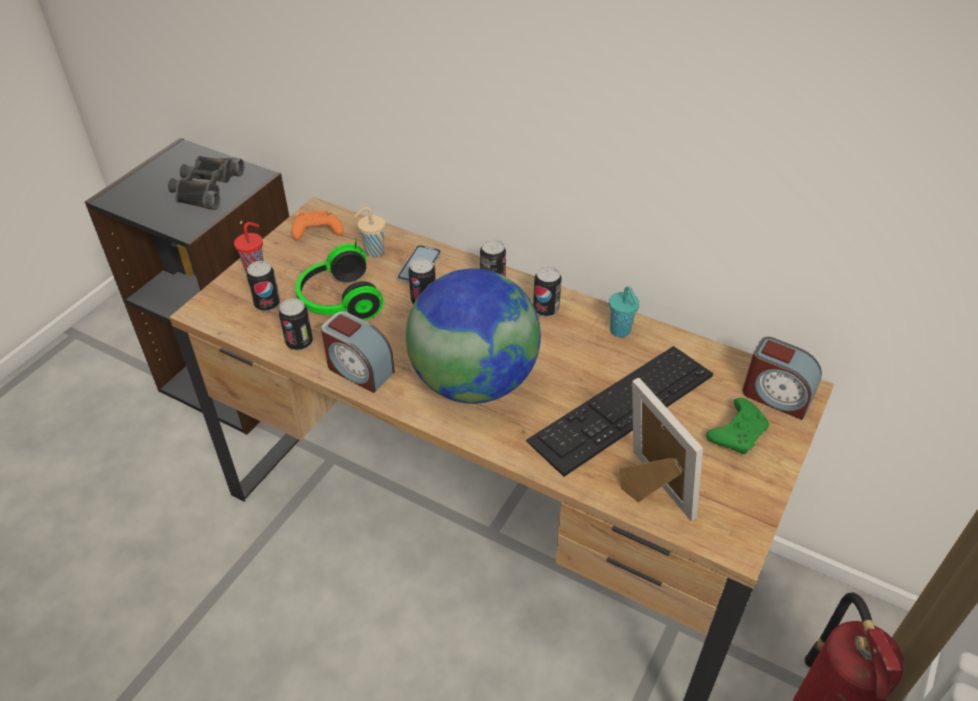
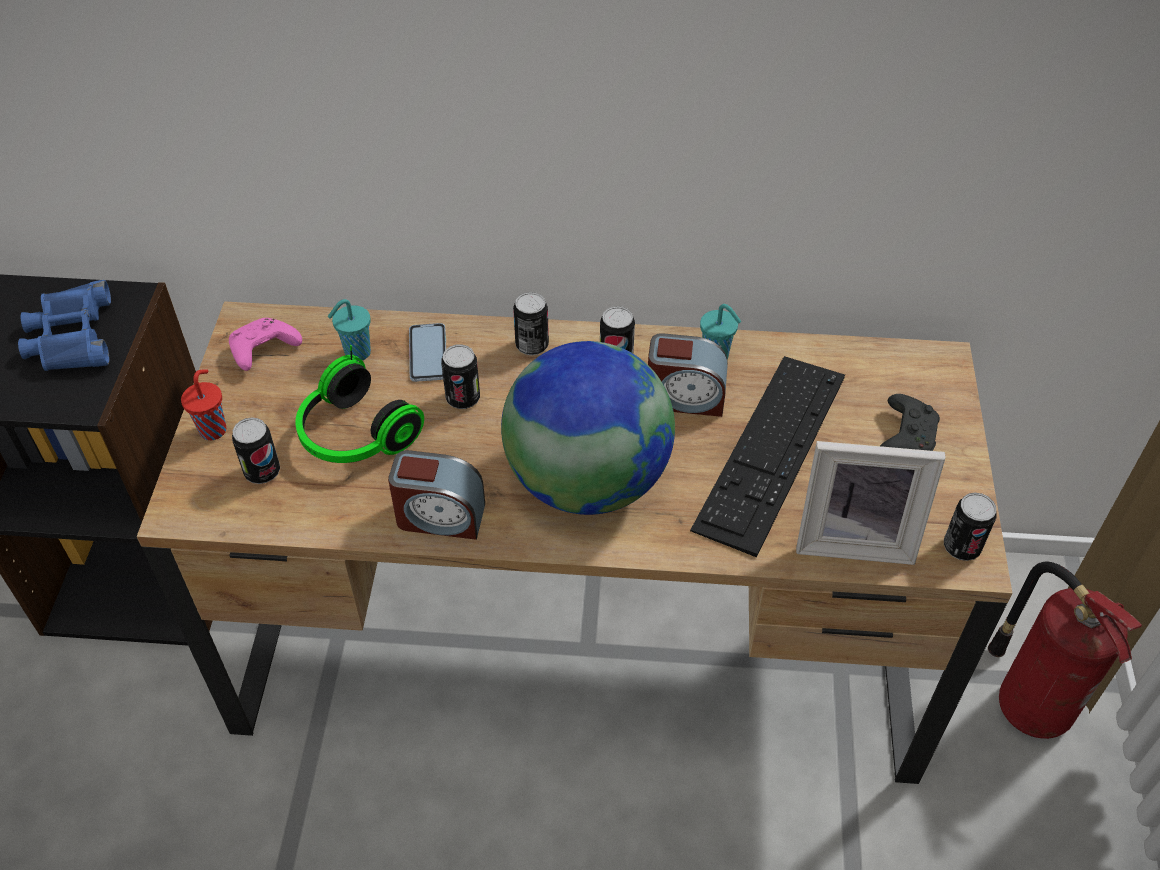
camera: 25 degrees left, 5 degrees up
black binoculars [168,156,244,210] -> blue binoculars [18,280,111,371]
can [279,298,313,351] -> can moved to [944,493,997,561]
orange game controller [292,211,344,240] -> pink game controller [229,318,302,371]
beige cup [354,207,385,257] -> turquoise cup [328,299,371,361]
picture frame [619,378,703,521] -> picture frame turned 150 degrees clockwise [796,441,946,565]
green game controller [706,398,769,454] -> black game controller [880,394,940,451]
alarm clock [743,337,822,420] -> alarm clock moved to [648,333,728,417]

